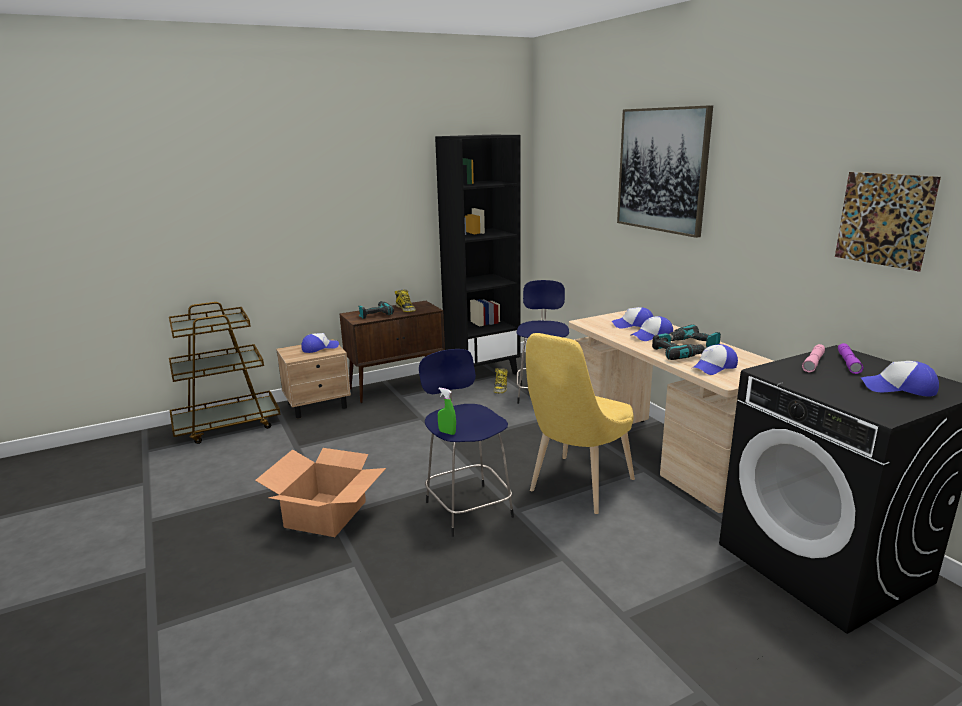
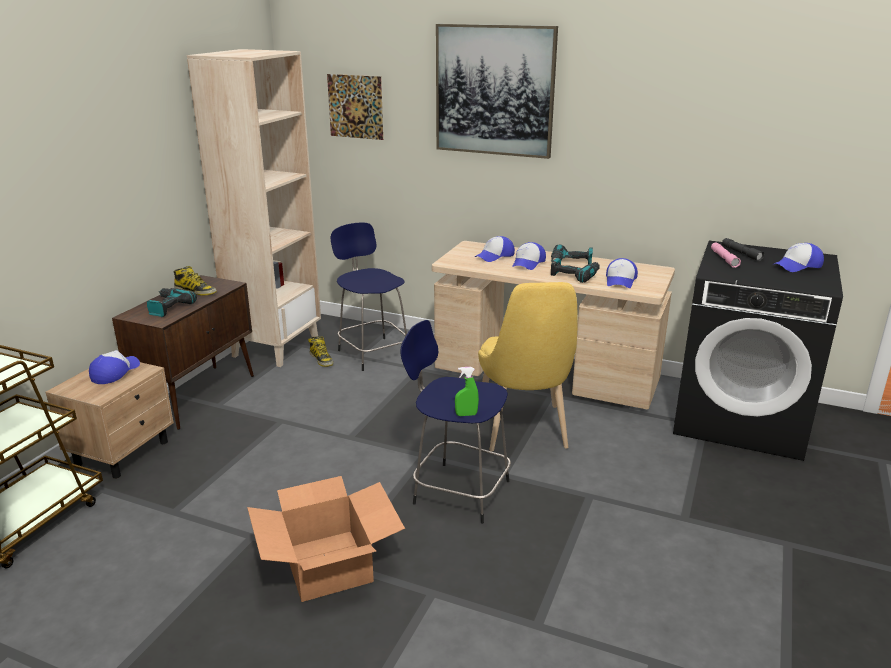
camera: 40 degrees left, 5 degrees up
black bookcase [435,135,521,375] -> beige bookcase [187,49,321,367]
picture [835,172,941,272] -> picture moved to [327,74,383,140]
purple flashlight [838,343,864,374] -> grey flashlight [722,238,765,261]

